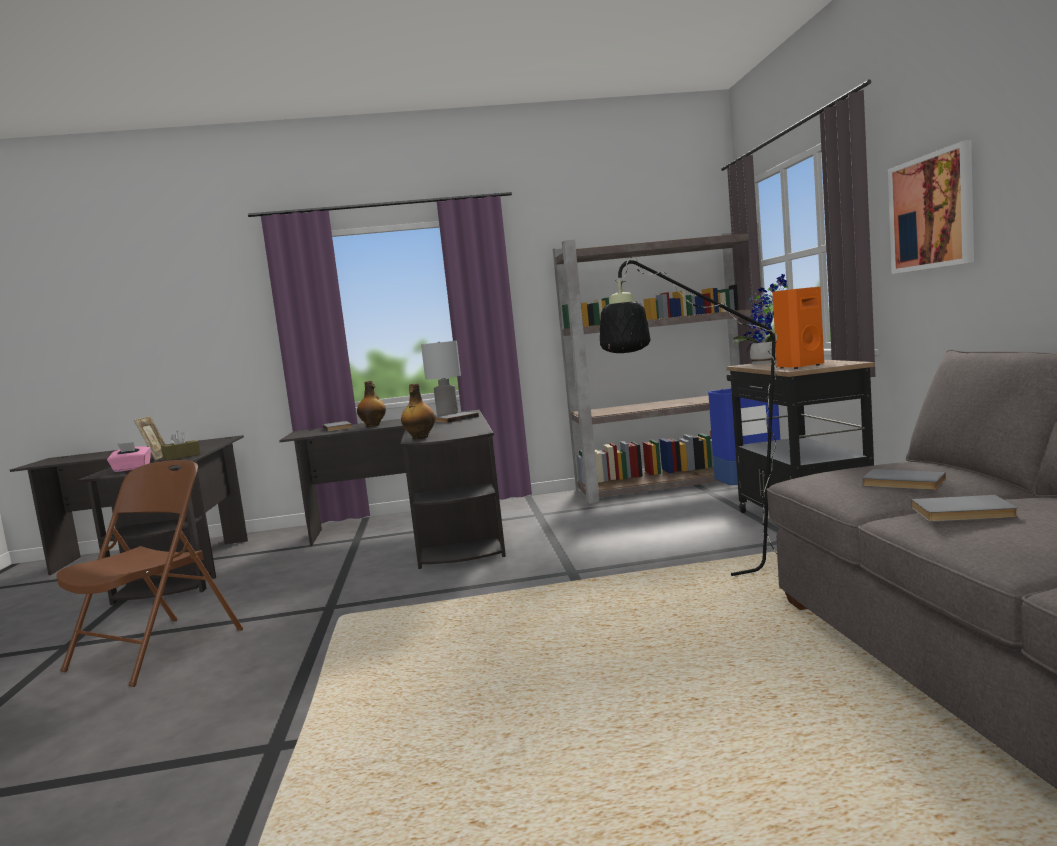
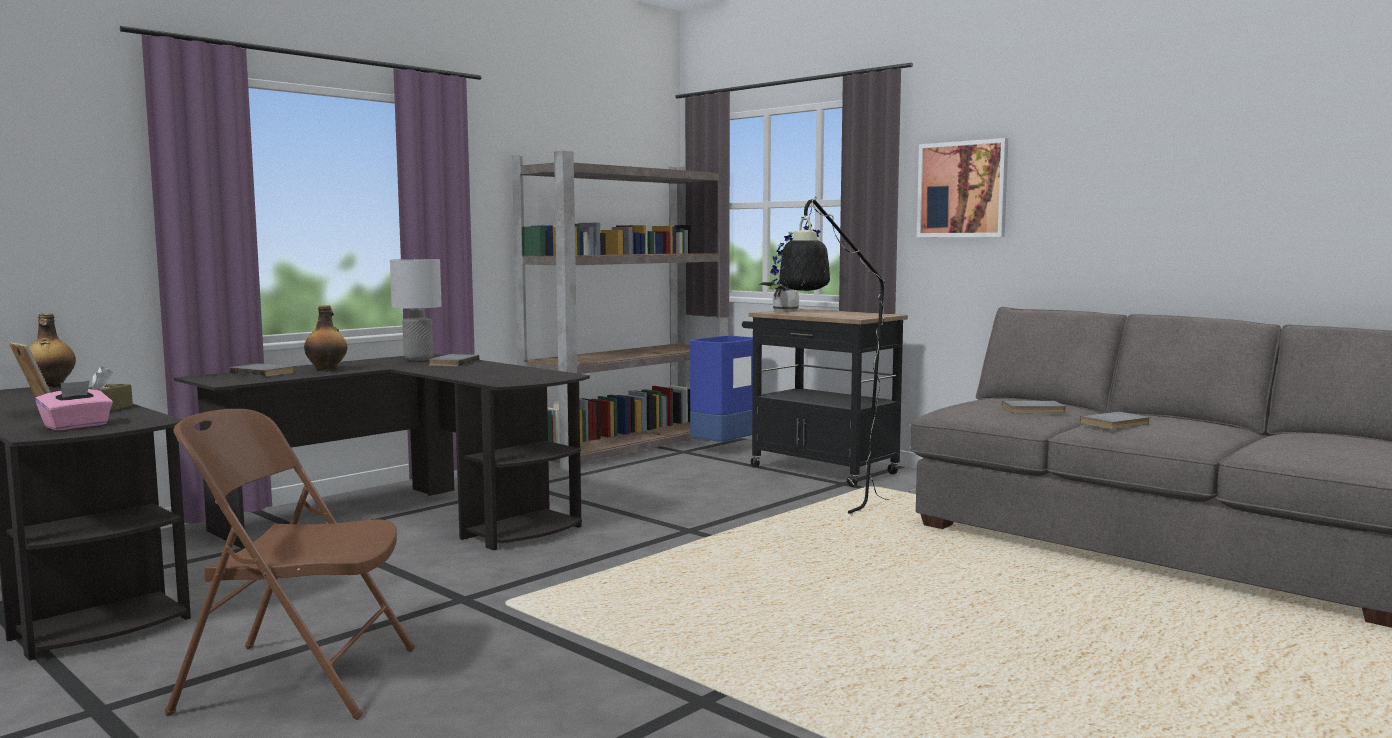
camera: 40 degrees left, 0 degrees up
brown chair [56,460,243,687] -> brown chair turned 75 degrees counterclockwise [165,409,415,720]
bottle [401,383,435,439] -> bottle moved to [29,314,76,387]
orange speaker [772,287,824,369] -> none

